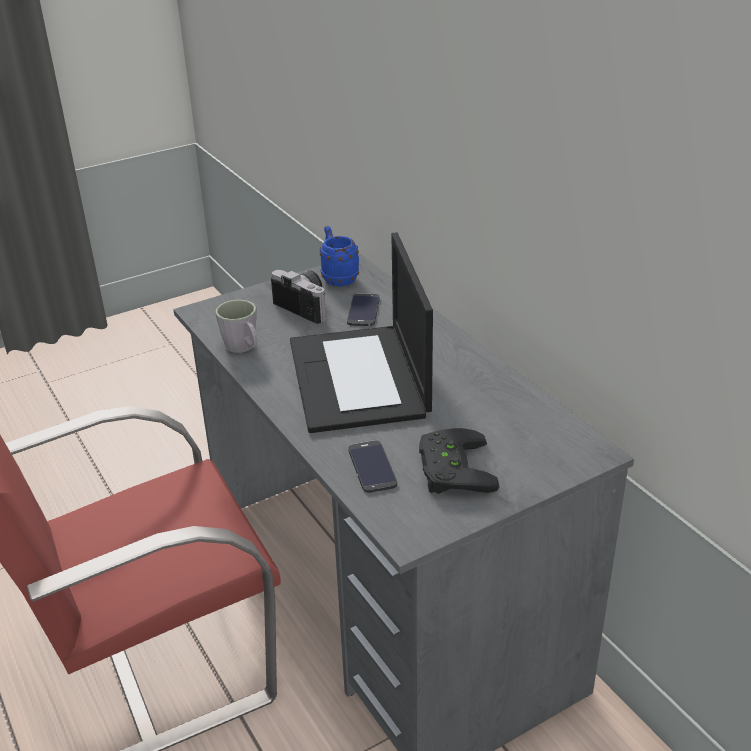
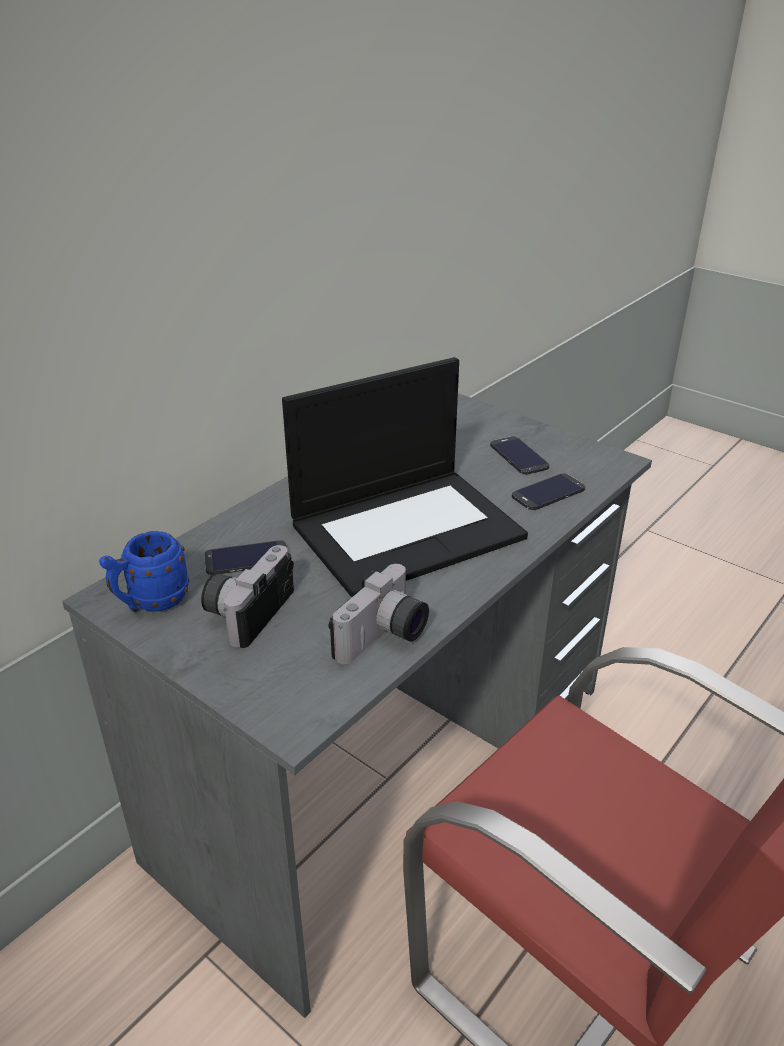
camera: 110 degrees left, 0 degrees up
grey mug [215,300,257,353] -> camera [328,564,429,664]
black game controller [419,428,499,494] -> phone [490,436,549,475]

